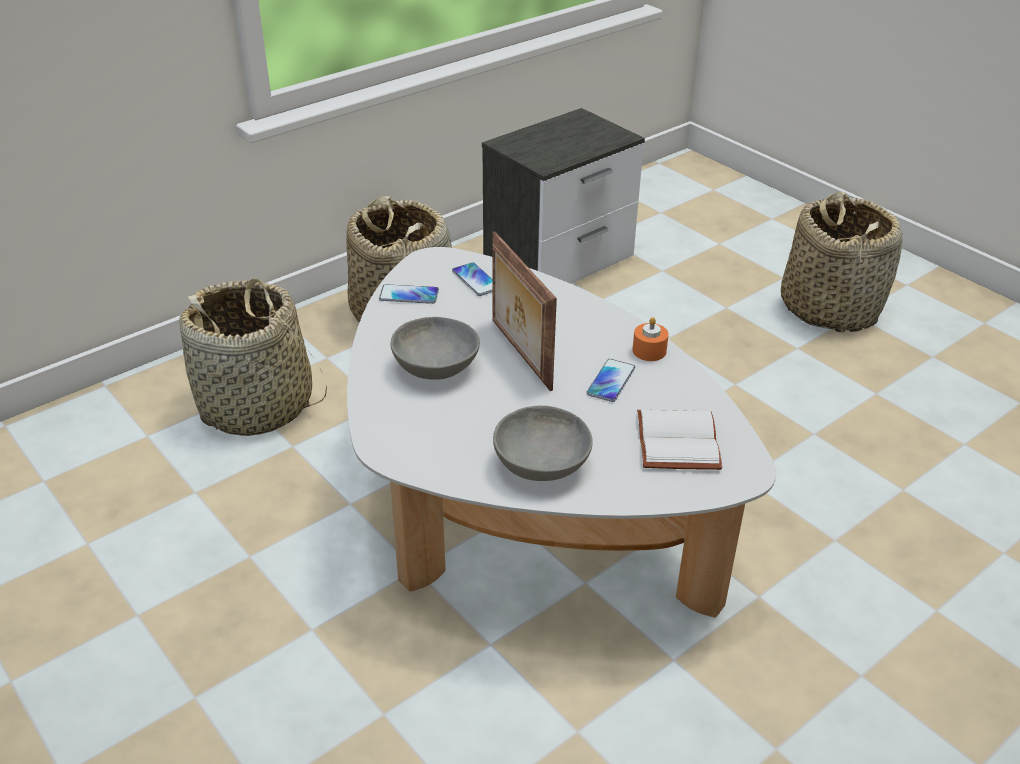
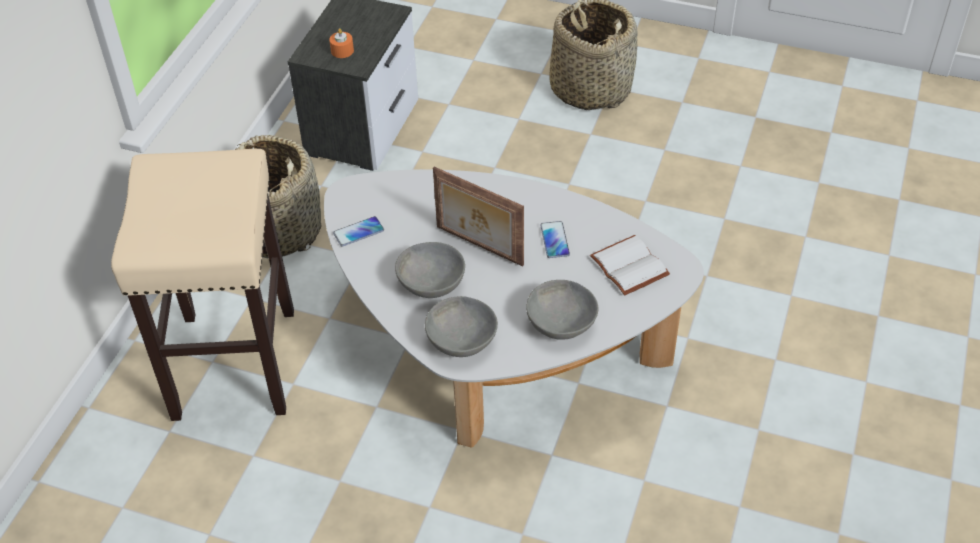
camera: 30 degrees left, 10 degrees up
basket [179,278,327,436] -> beige stool [111,149,294,421]
phone [452,262,493,296] -> none
orange candle [632,317,669,361] -> orange candle moved to [329,28,354,58]
none -> grey bowl [425,296,498,357]

